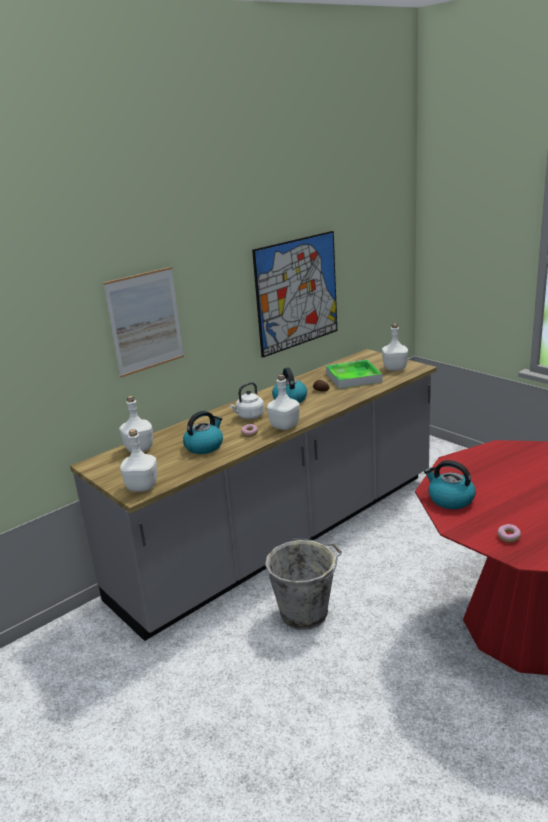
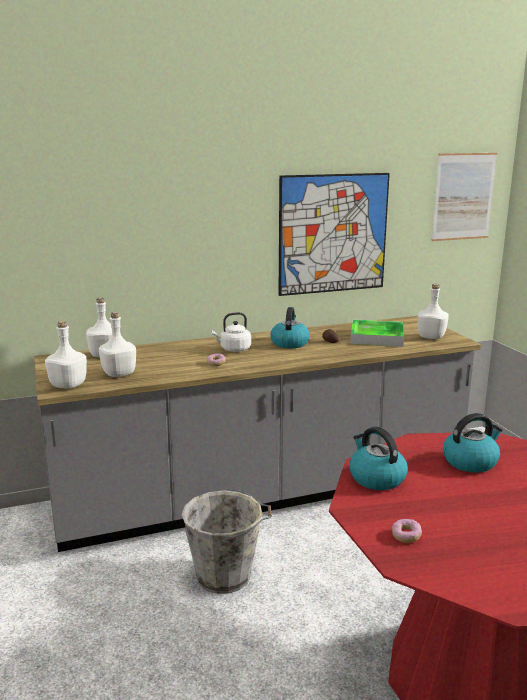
camera: 20 degrees right, 5 degrees down
picture [103,267,184,378] -> picture moved to [431,153,497,241]
kettle [183,411,223,454] -> kettle moved to [443,413,503,472]
white bottle [267,375,300,430] -> white bottle moved to [99,312,136,377]

